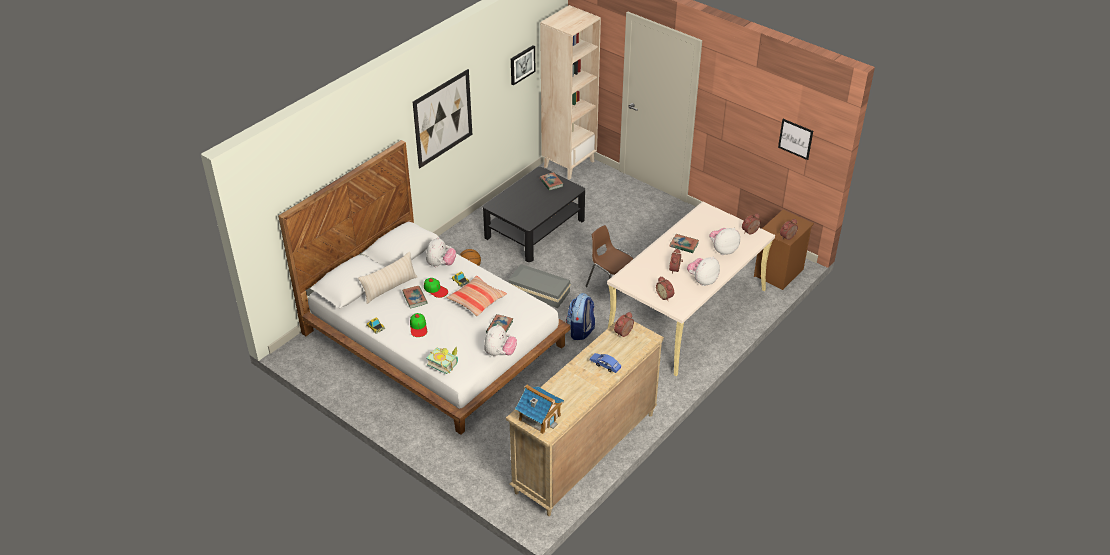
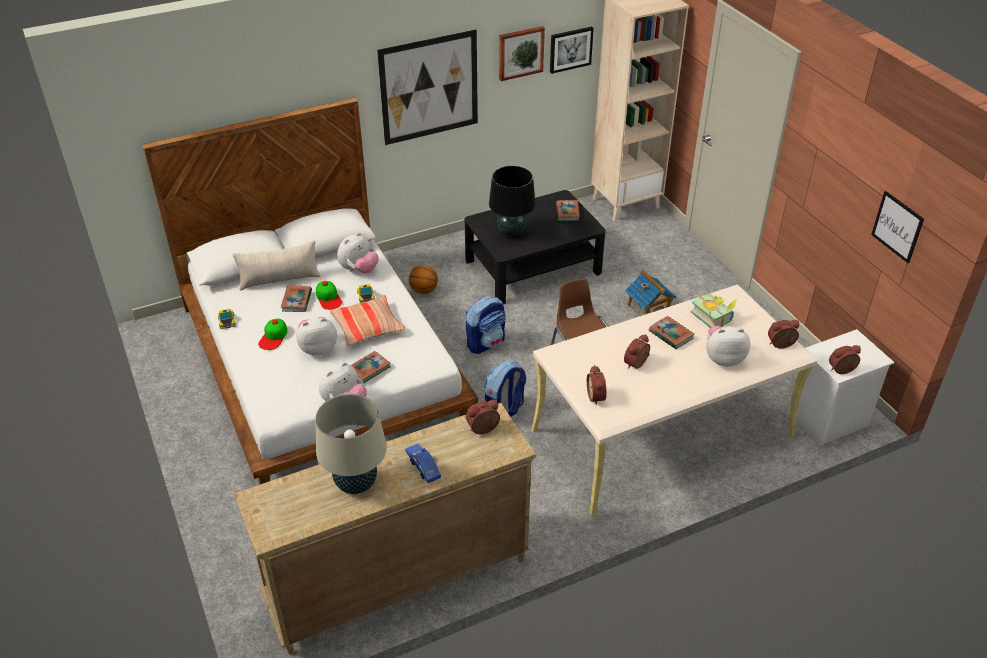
camera: 25 degrees right, 0 degrees up
book [426,346,458,374] -> book moved to [691,294,736,328]
grey storage box [508,264,571,308] -> backpack [466,296,505,354]
toy house [515,384,564,434] -> toy house moved to [625,270,676,316]
plush toy [687,257,720,286] -> plush toy moved to [296,316,337,356]
brown nightstand [754,210,814,290] -> white nightstand [787,329,894,446]
none -> beige table lamp [316,394,387,494]
none -> black table lamp [489,165,535,237]
none -> picture [499,26,545,81]

